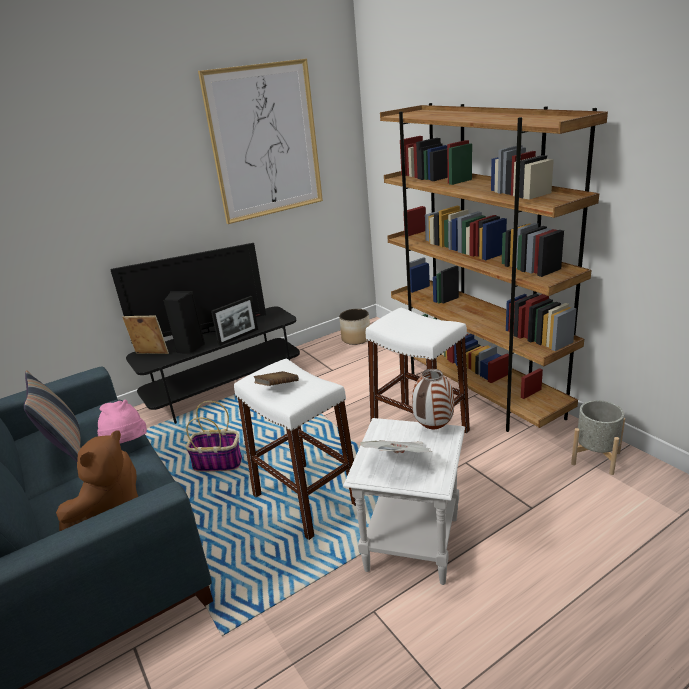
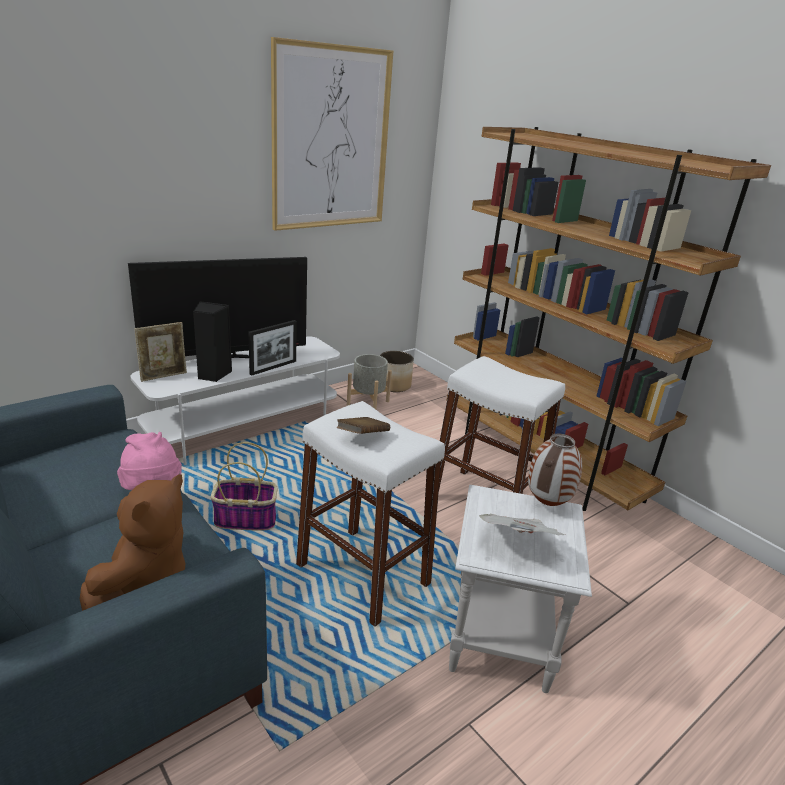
camera: 10 degrees left, 0 degrees up
pillow [24,370,81,462] -> none
picture frame [122,315,169,354] -> picture frame turned 135 degrees clockwise [134,322,187,382]
black tv stand [126,307,300,424] -> white tv stand [130,337,340,465]
grey planter [571,400,625,475] -> grey planter moved to [347,354,392,409]

